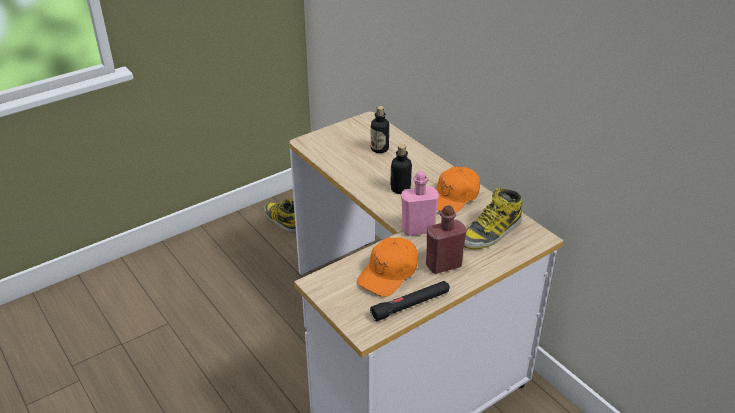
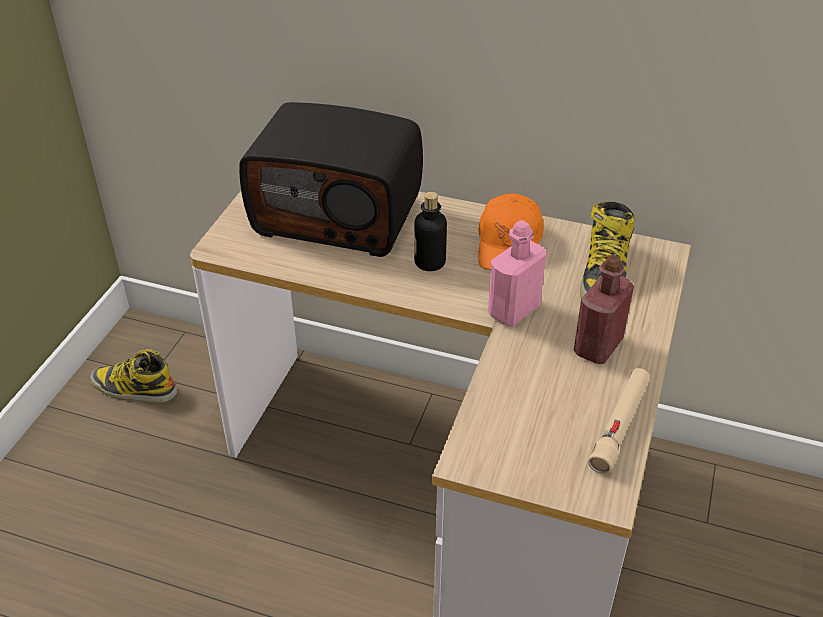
camera: 35 degrees left, 5 degrees up
orange cap [357,237,418,297] -> none
black flashlight [370,281,450,321] -> beige flashlight [588,368,650,474]
bottle [371,106,389,153] -> radio [239,102,423,257]

